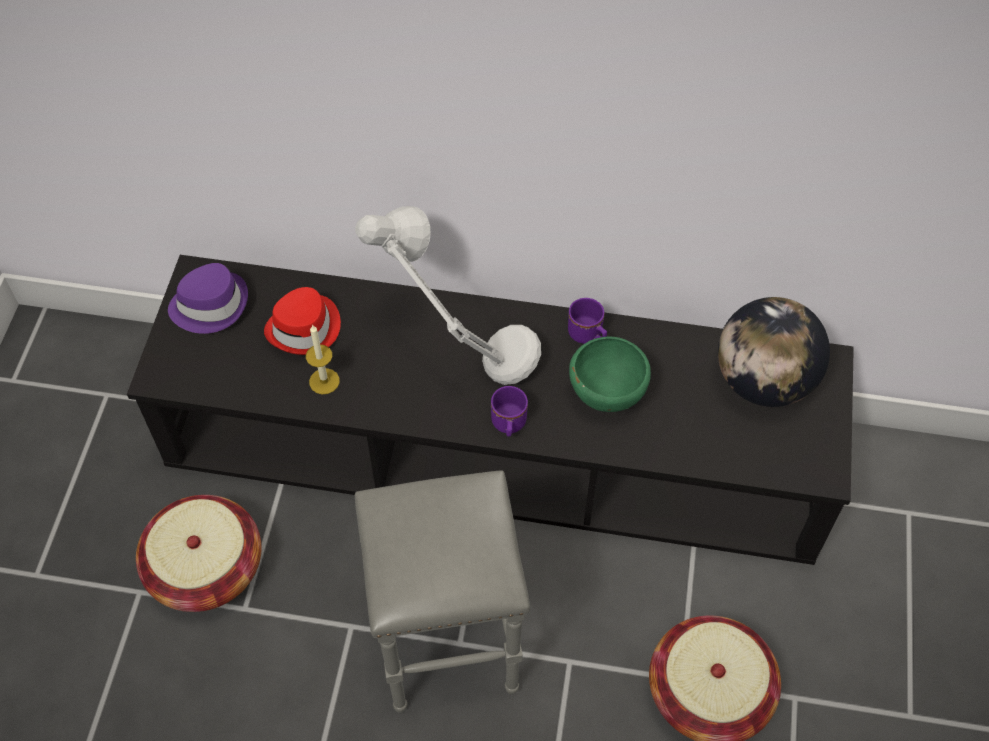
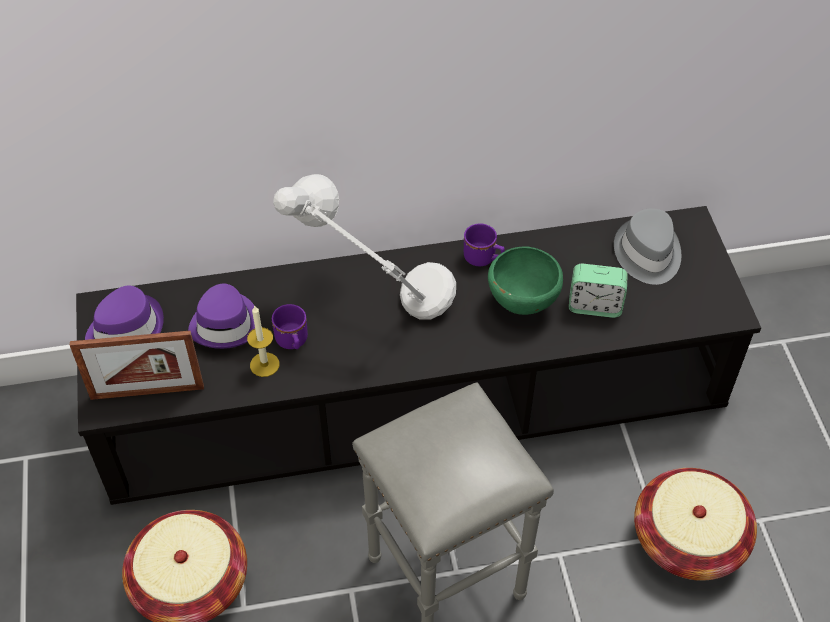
camera: 20 degrees left, 5 degrees down
red hat [264,287,341,355] -> purple hat [188,284,255,349]
purple mug [491,386,528,436] -> purple mug moved to [272,304,308,349]
globe [718,297,830,407] -> grey hat [614,209,681,285]
none -> picture frame [70,331,204,400]
none -> alarm clock [569,264,628,318]

